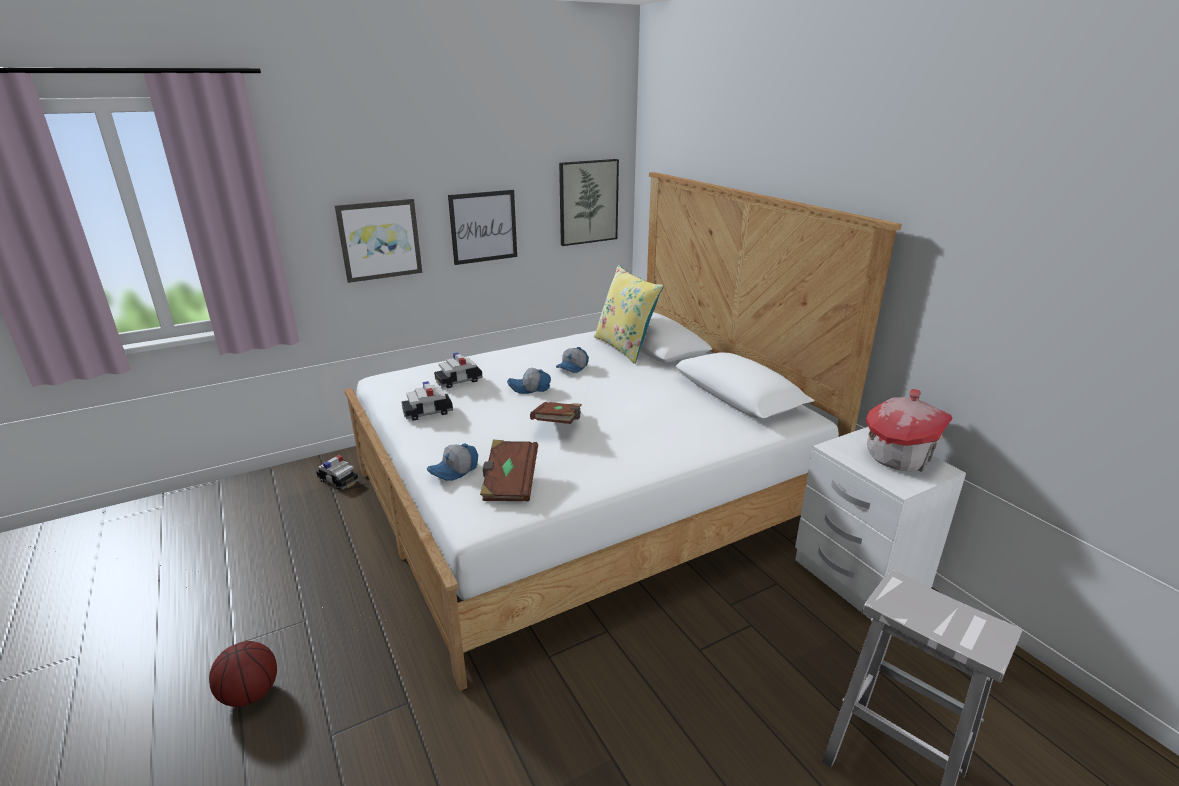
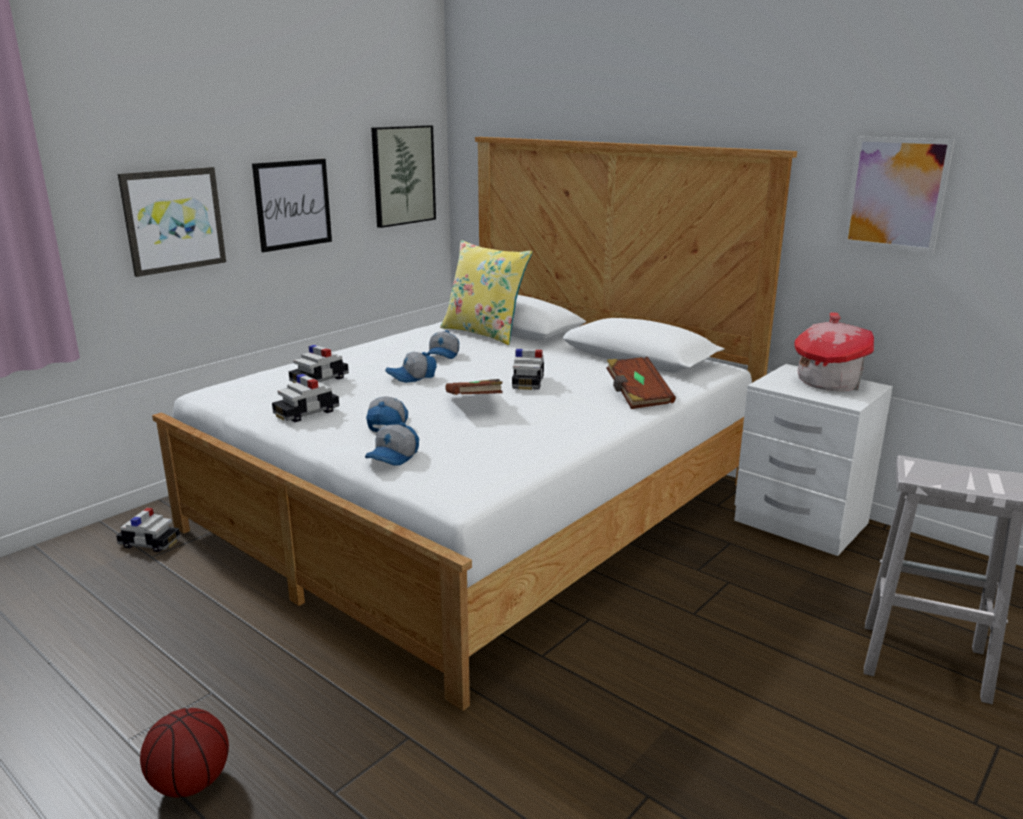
camera: 20 degrees left, 5 degrees down
brown book [480,440,538,502] -> brown book moved to [606,357,676,409]
none -> cap [366,396,408,432]
none -> toy car [512,349,544,390]
none -> picture [842,136,955,253]

